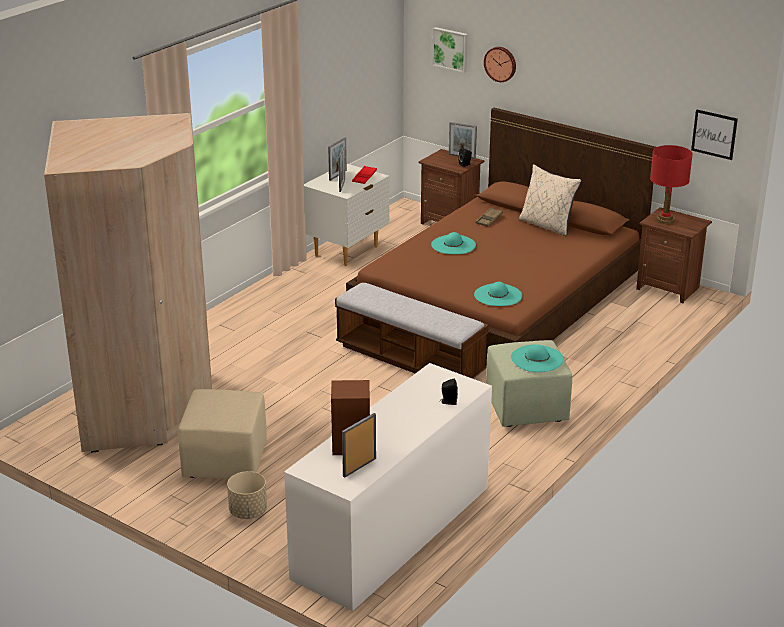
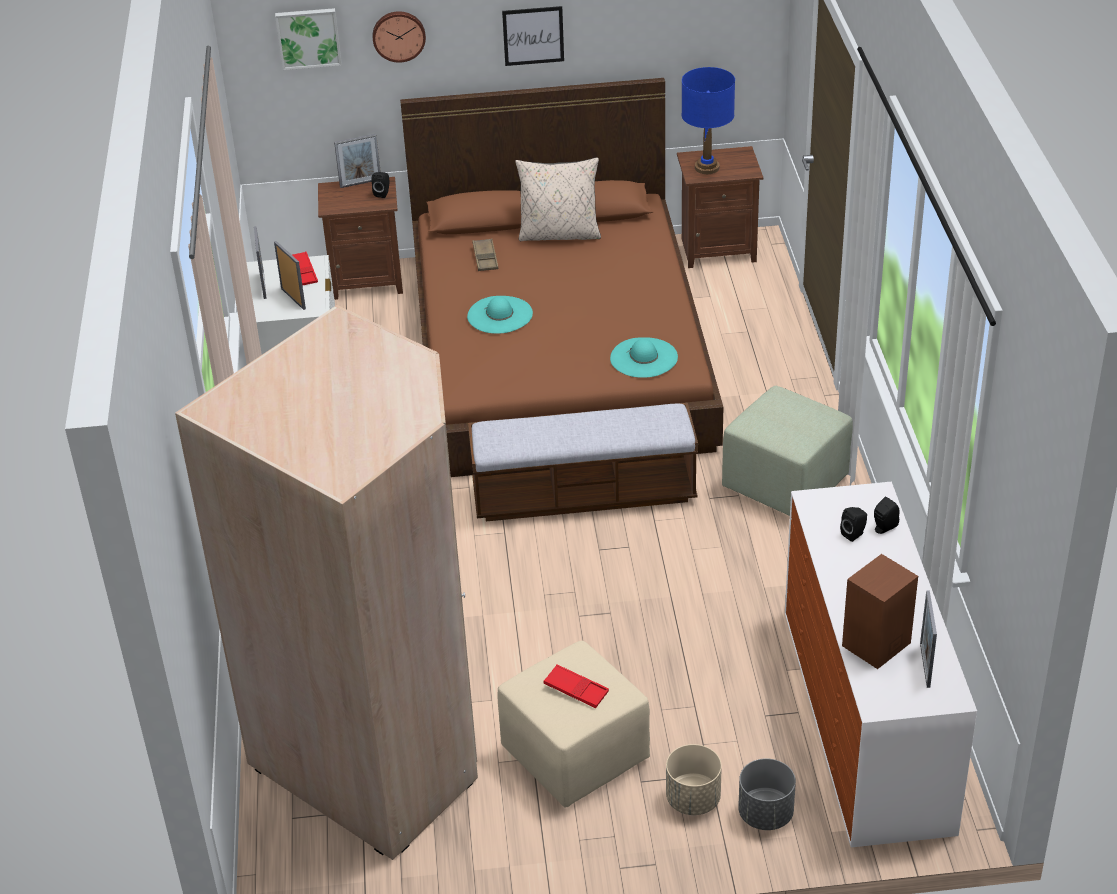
camera: 40 degrees left, 10 degrees up
turquoise hat [511,344,564,372] -> none
red table lamp [650,145,693,224] -> blue table lamp [682,67,735,174]
picture [691,109,738,160] -> picture moved to [502,6,564,66]
none -> red tray [544,664,609,708]
none -> grey planter [738,758,796,830]
none -> black speaker [840,507,867,542]

